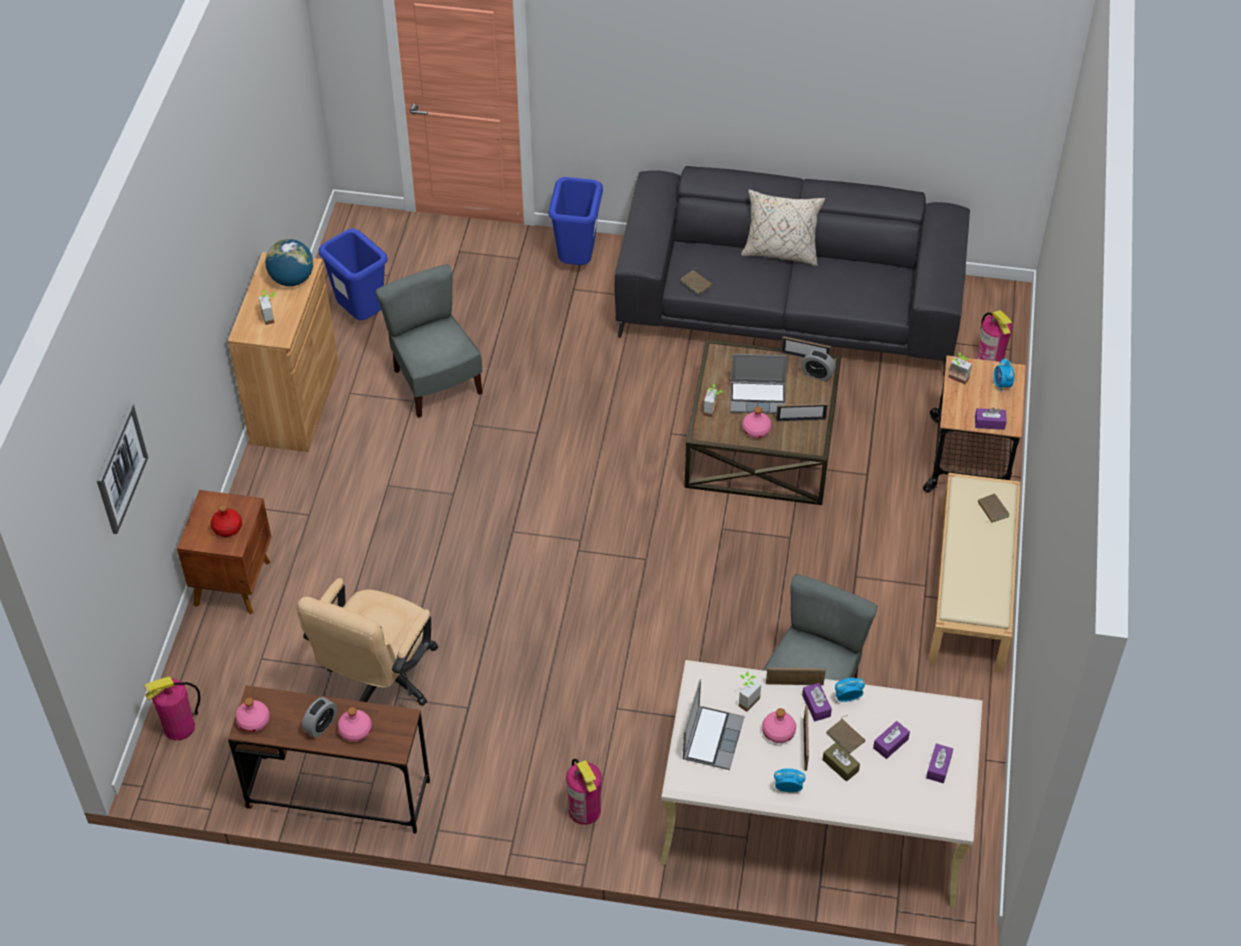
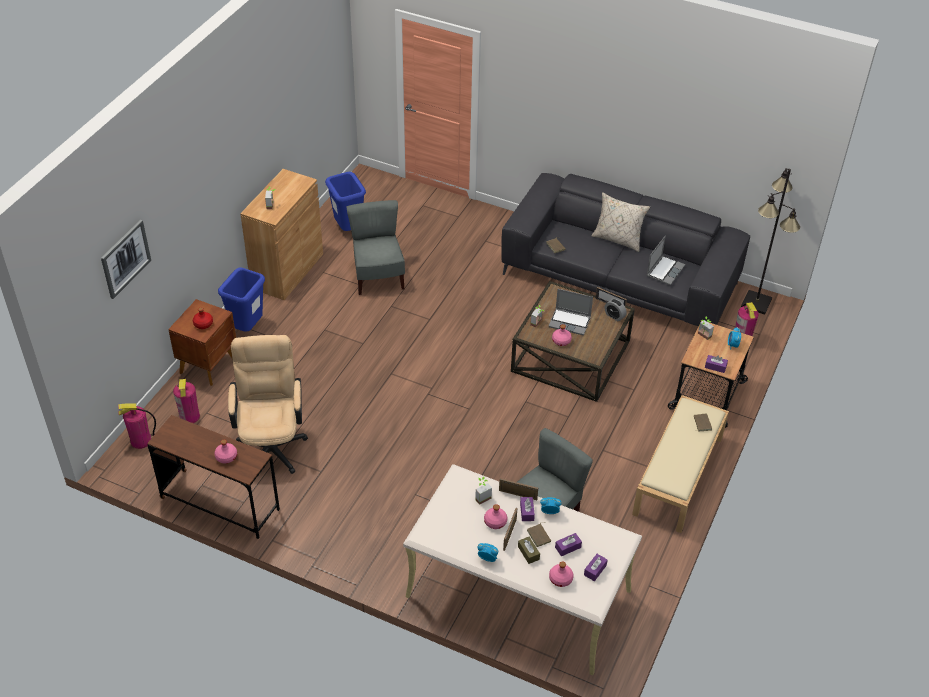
camera: 15 degrees right, 5 degrees down
pink bottle [235,697,270,732] -> pink bottle moved to [549,561,574,587]
globe [266,239,313,286] -> none
beige office chair [297,578,438,706] -> beige office chair turned 135 degrees clockwise [228,335,308,474]
alarm clock [302,697,337,738] -> none
blue trash can [548,177,603,265] -> blue trash can moved to [218,268,265,332]
fire extinguisher [566,759,602,825] -> fire extinguisher moved to [173,379,200,423]
laptop [682,679,745,770] -> laptop moved to [646,236,685,285]
picture frame [776,403,828,422] -> none
none -> black floor lamp [741,168,800,314]

